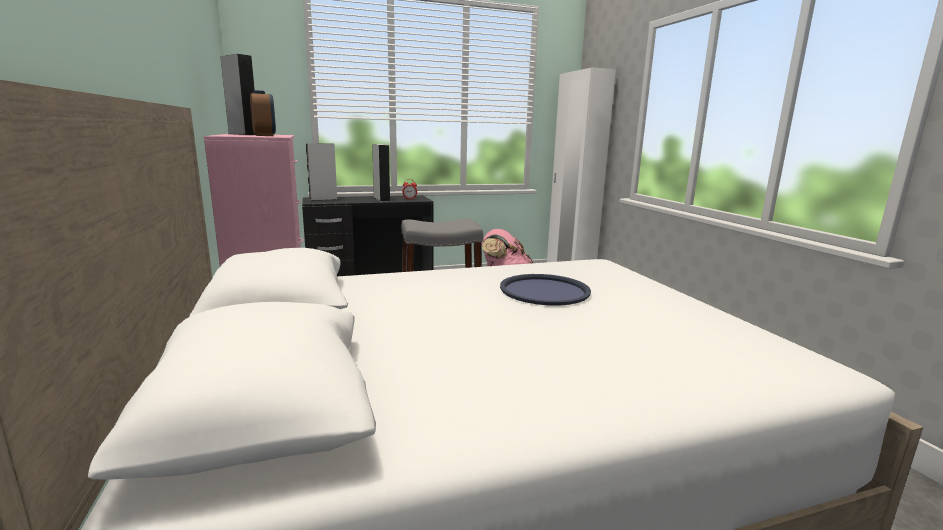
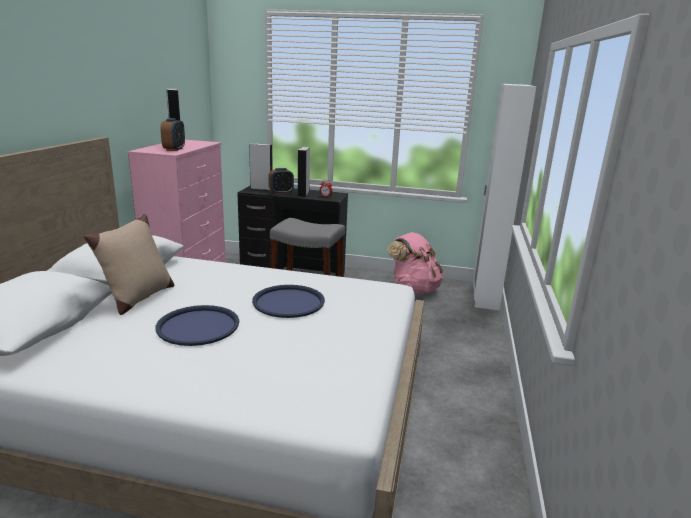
camera: 30 degrees right, 5 degrees up
none -> beige pillow [83,214,174,315]
none -> blue tray [156,305,239,346]
none -> alarm clock [268,168,294,194]

